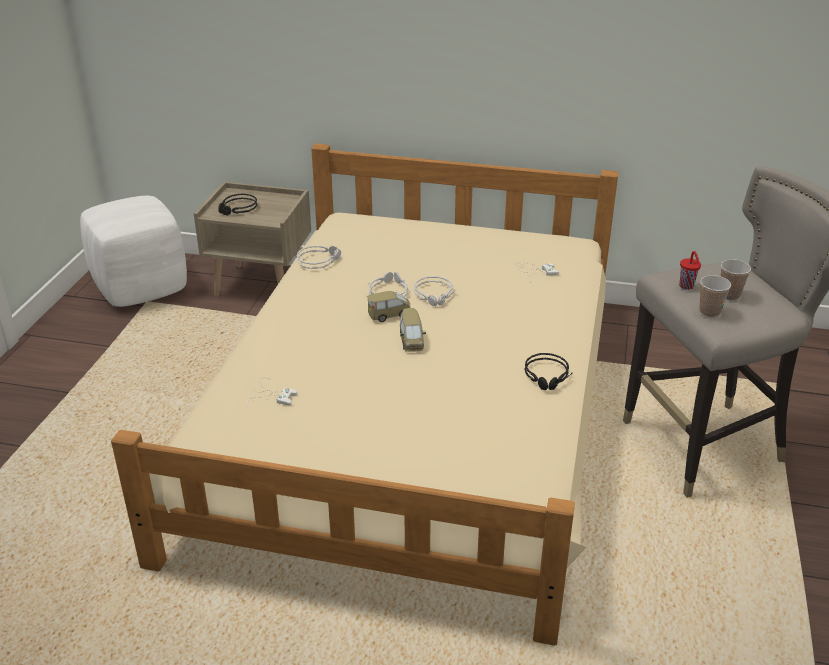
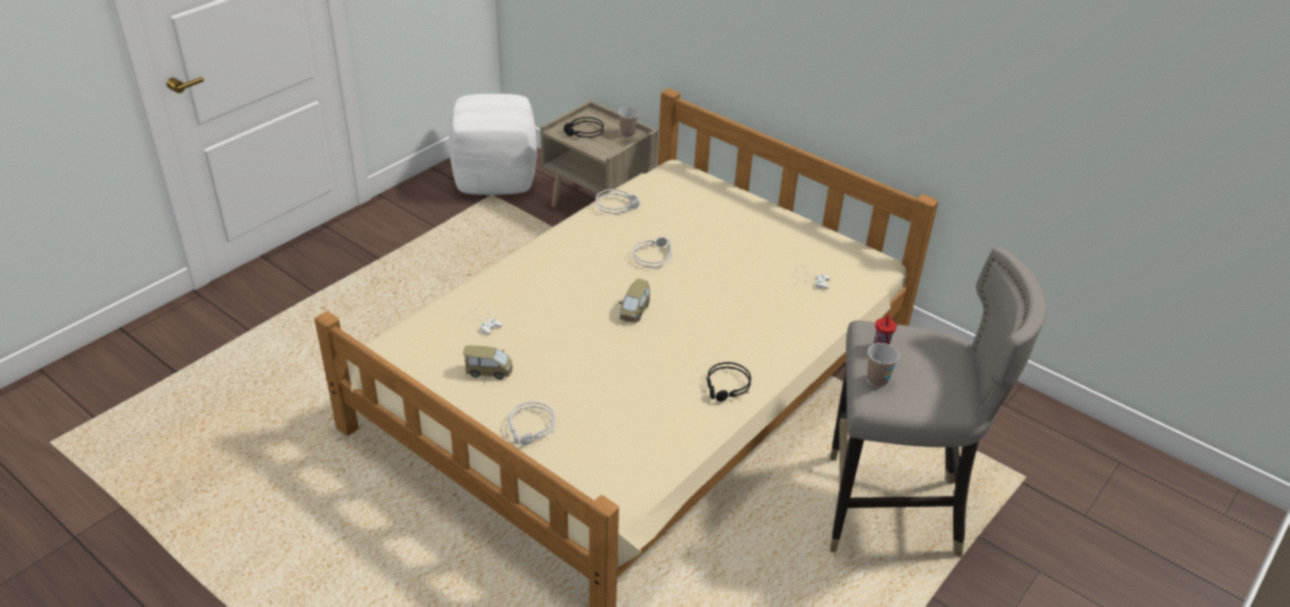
camera: 25 degrees right, 5 degrees up
toy car [367,291,410,322] -> toy car moved to [463,345,513,380]
grey headphones [414,276,456,306] -> grey headphones moved to [508,401,555,446]
cup [721,259,751,301] -> cup moved to [618,107,639,137]

